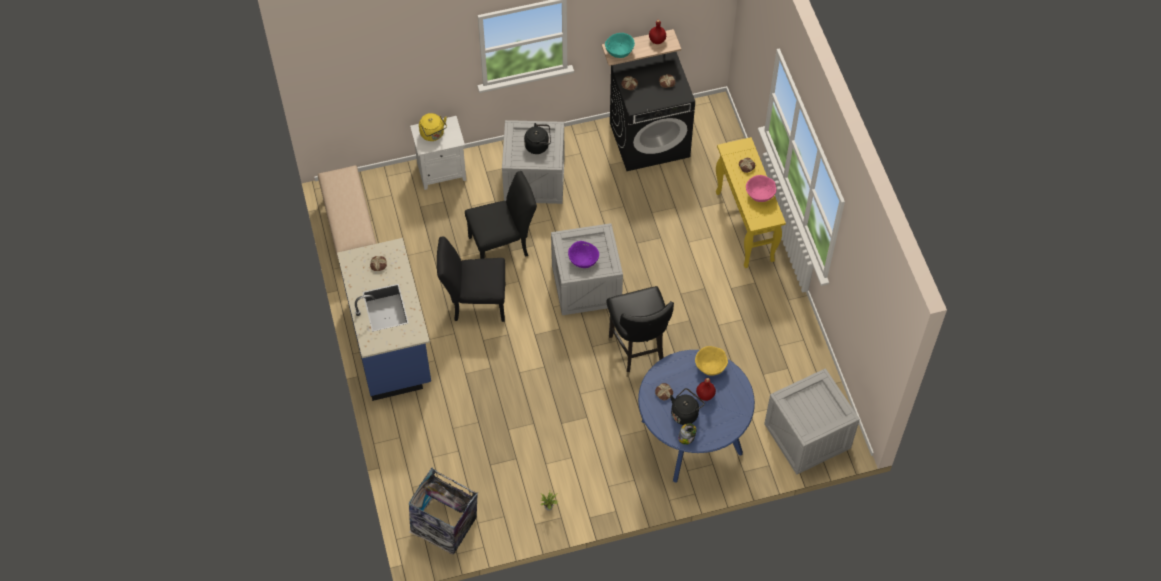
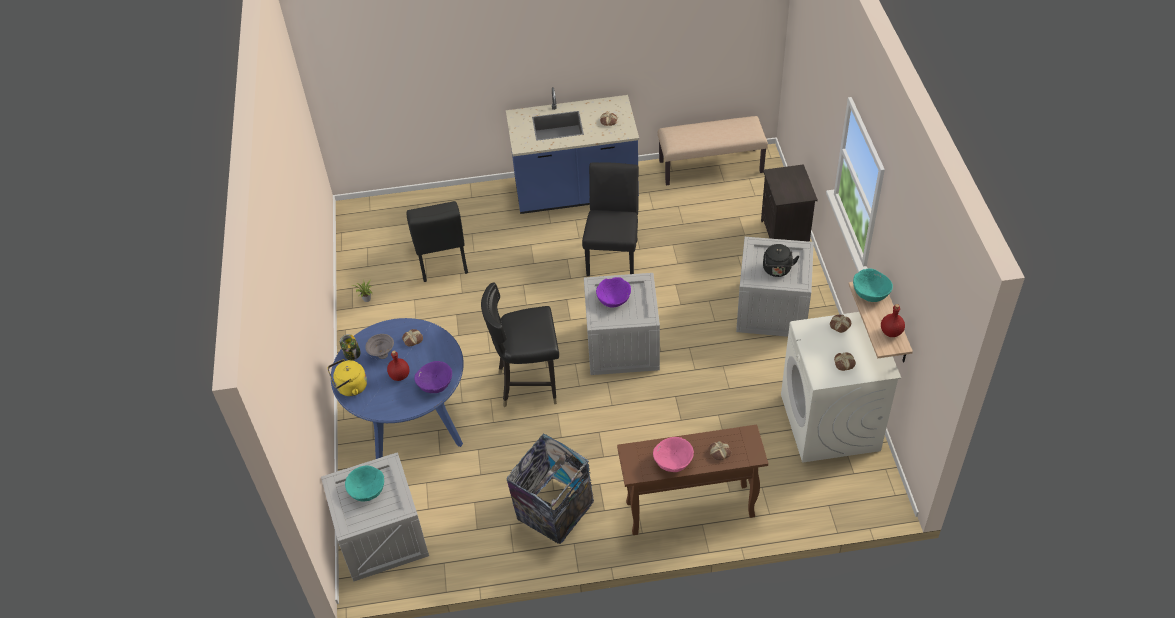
camera: 100 degrees right, 10 degrees down
trash can [407,467,478,555] -> trash can moved to [507,434,594,544]
white nightstand [410,116,466,190] -> black nightstand [761,164,818,242]
yellow kettle [419,113,447,141] -> yellow kettle moved to [328,359,367,396]
black chair [465,171,537,259] -> black chair moved to [407,201,468,282]
black washing machine [610,52,695,171] -> white washing machine [781,312,901,462]
black kettle [670,388,705,425] -> grey bowl [365,334,394,359]
yellow bowl [695,346,728,376] -> purple bowl [414,361,452,393]
yellow console table [716,137,786,268] -> brown console table [617,425,768,535]
none -> turquoise bowl [345,466,384,502]

